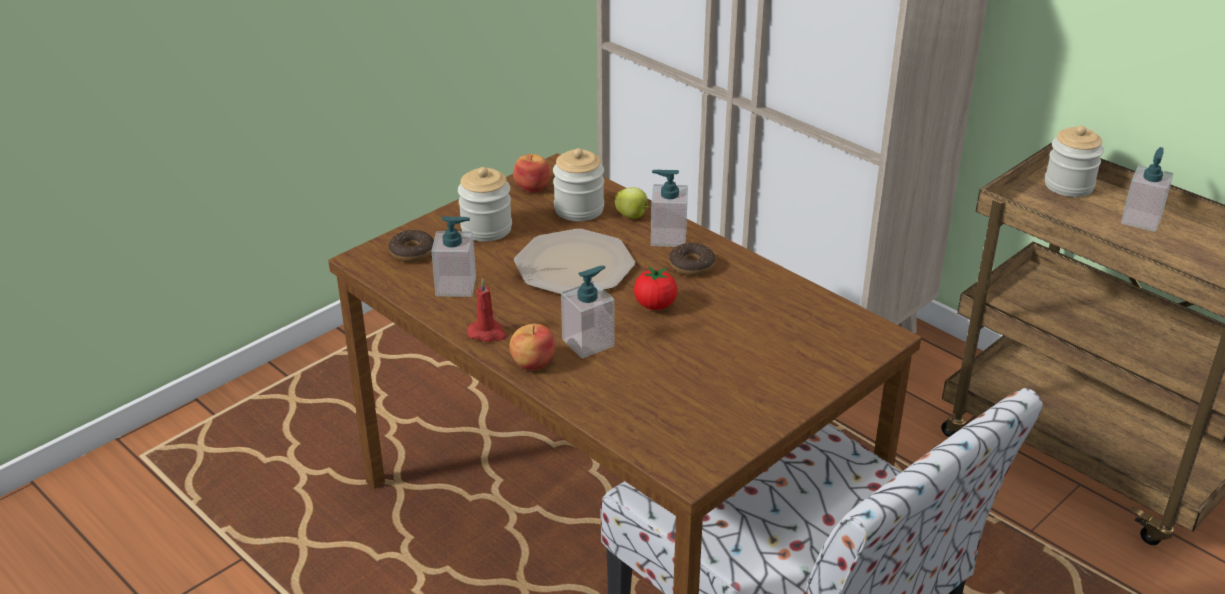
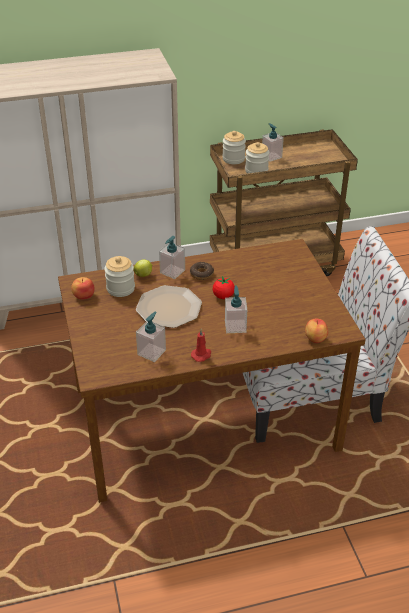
camera: 60 degrees left, 5 degrees up
donut [389,230,434,262] -> none
jar [458,167,512,242] -> jar moved to [245,142,269,174]
apple [509,324,555,370] -> apple moved to [305,319,328,343]

